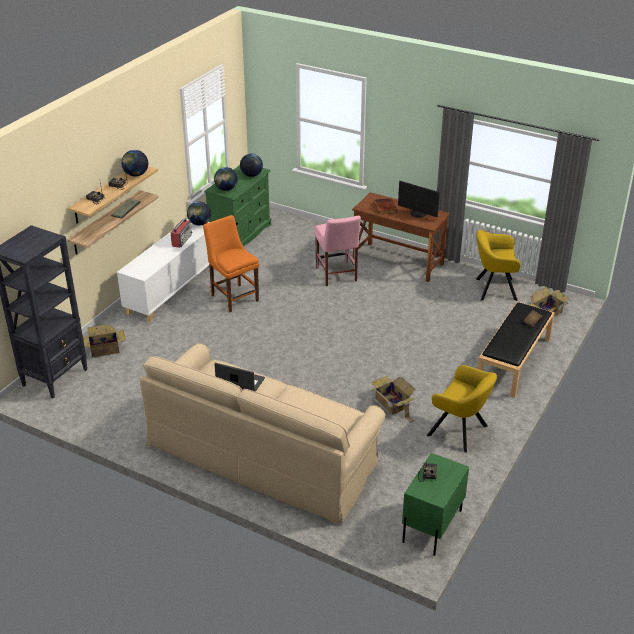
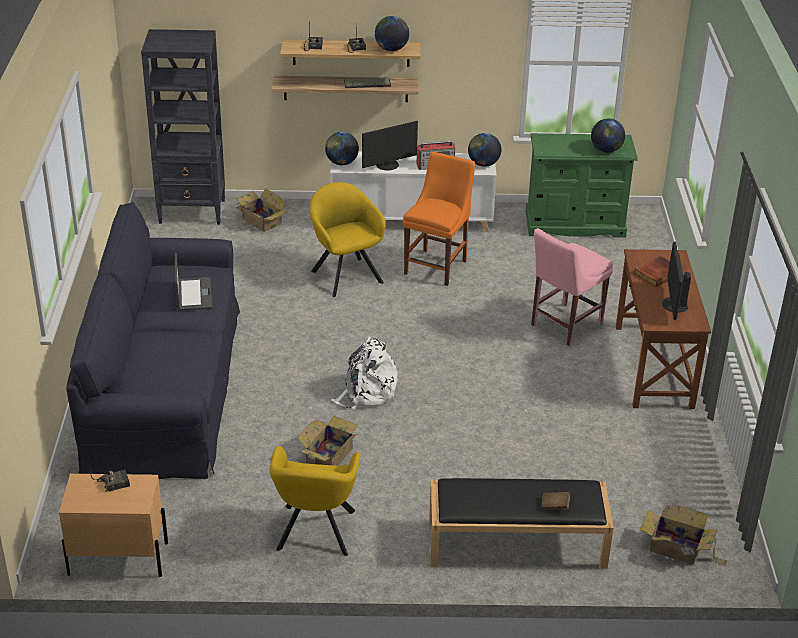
camera: 60 degrees right, 0 degrees up
beige sofa [139,343,386,524] -> black sofa [66,202,240,479]
globe [214,167,238,191] -> globe moved to [325,132,359,165]
green nightstand [402,453,469,556] -> beige nightstand [59,474,168,577]
yellow armchair [476,230,521,301] -> yellow armchair moved to [309,182,386,297]
none -> white backpack [331,336,397,410]
none -> monitor [362,121,418,171]

